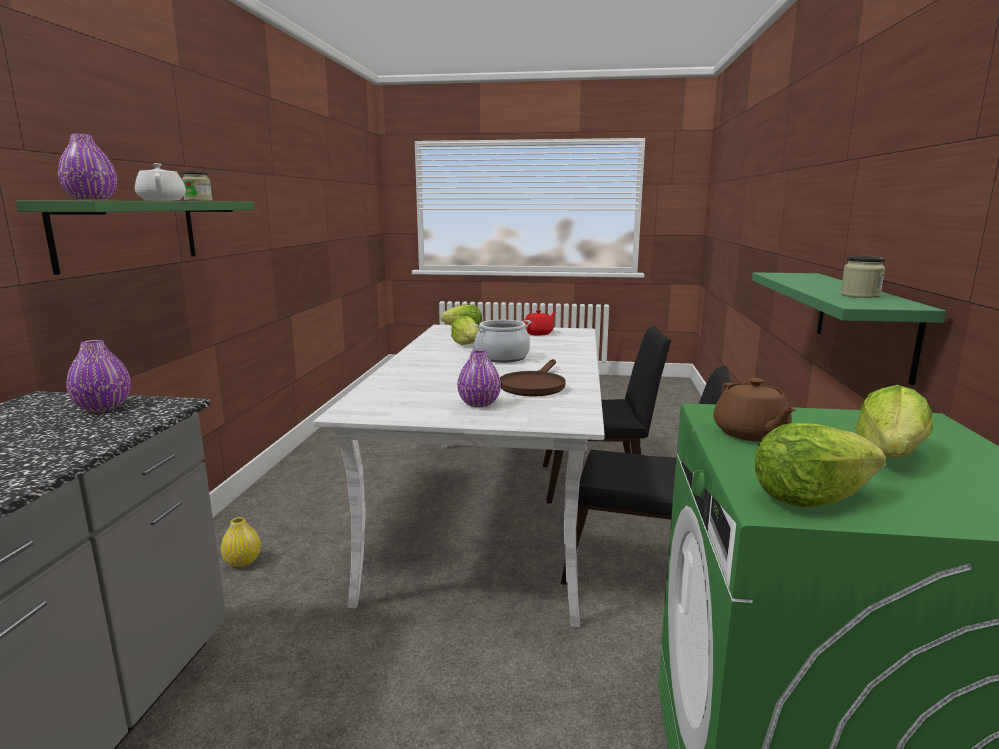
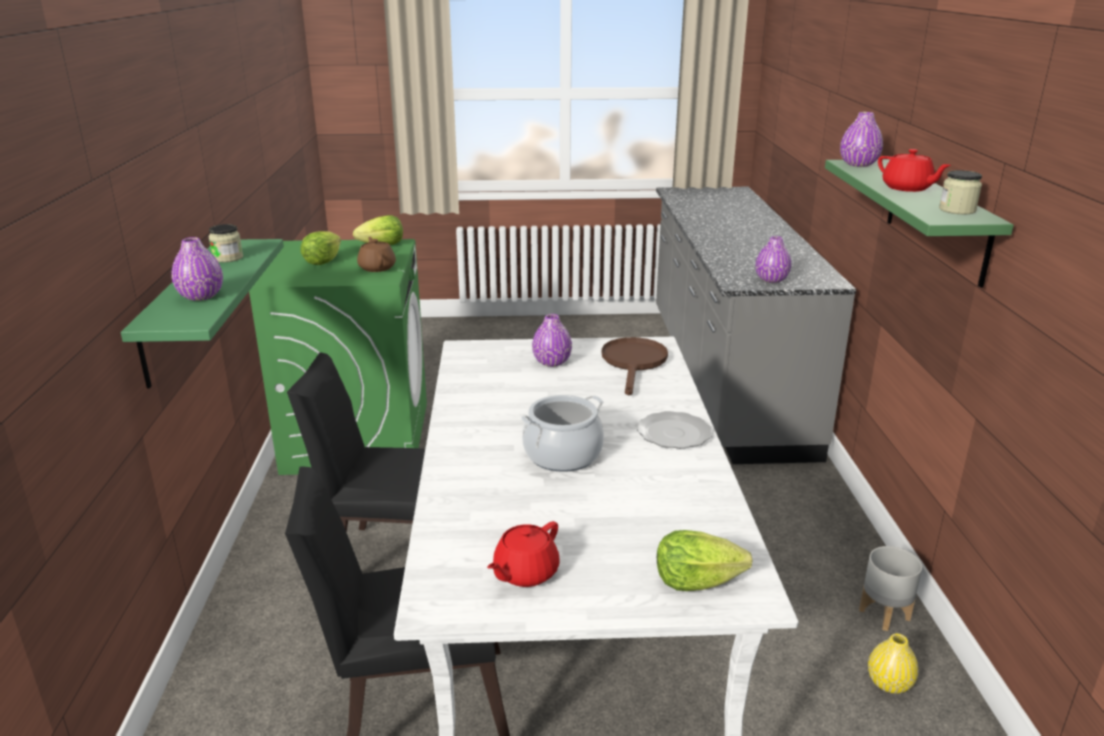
camera: 170 degrees right, 10 degrees up
white teapot [135,163,186,201] -> red teapot [878,149,951,192]
yellow vase [221,517,261,567] -> yellow vase moved to [868,634,918,694]
lettuce [451,316,478,345] -> none
brown frying pan [500,359,566,397] -> brown frying pan moved to [602,337,668,395]
none -> purple vase [171,237,223,301]
none -> plate [637,411,712,449]
none -> grey planter [859,546,922,631]

